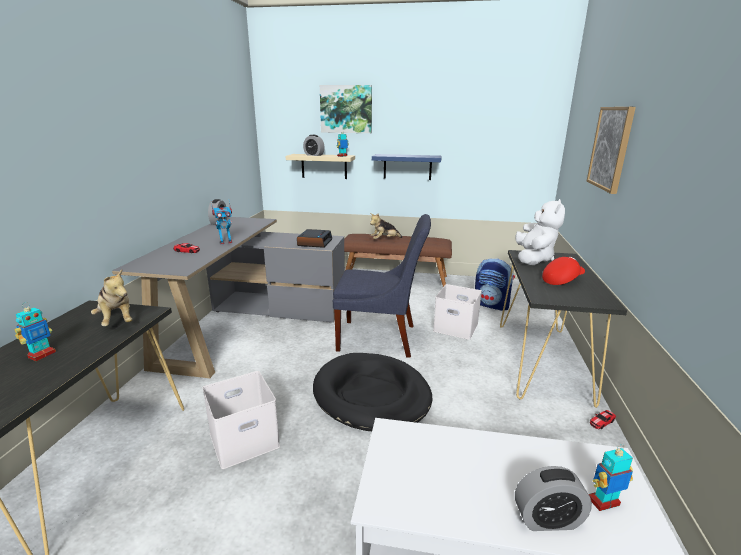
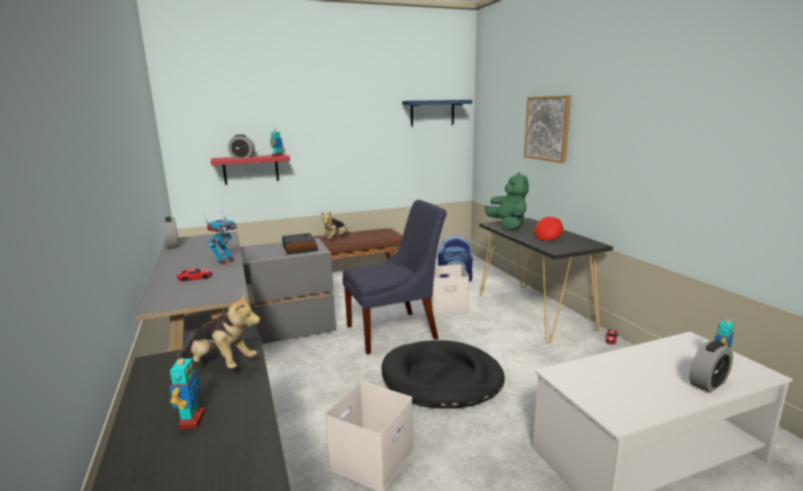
camera: 30 degrees left, 5 degrees down
beige shelf [285,154,355,179] -> red shelf [211,154,290,184]
picture [320,85,372,133] -> none
blue shelf [372,154,442,180] -> blue shelf moved to [402,100,472,126]
white plush toy [516,199,565,265] -> green plush toy [485,172,529,230]

